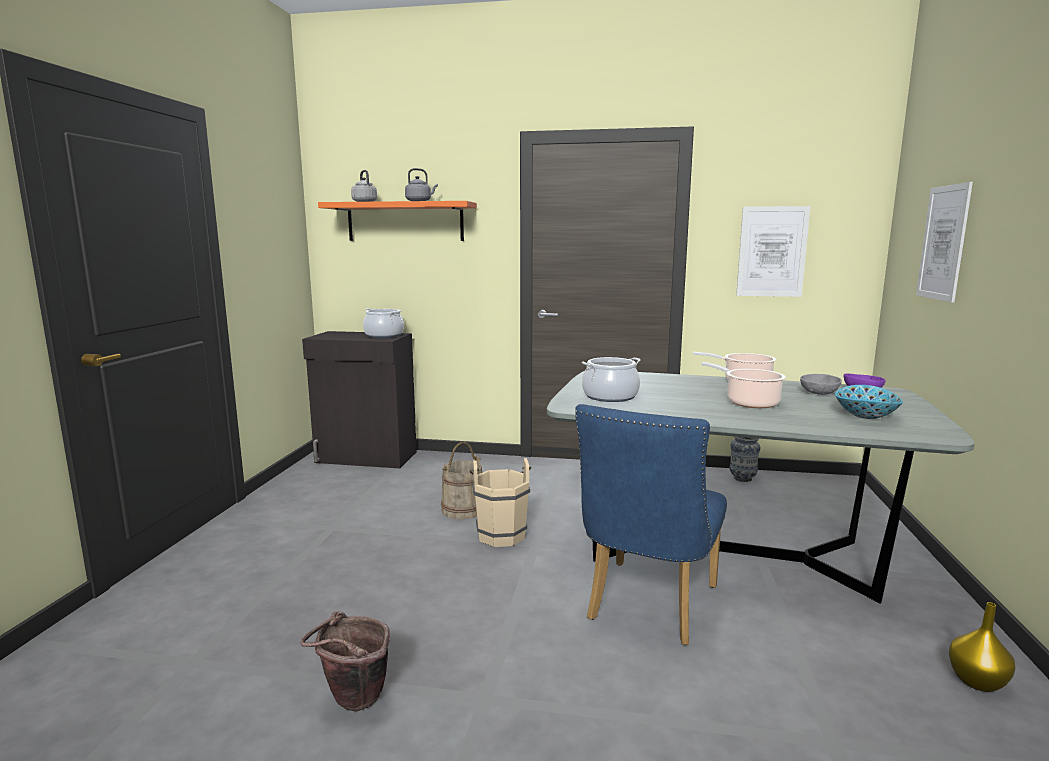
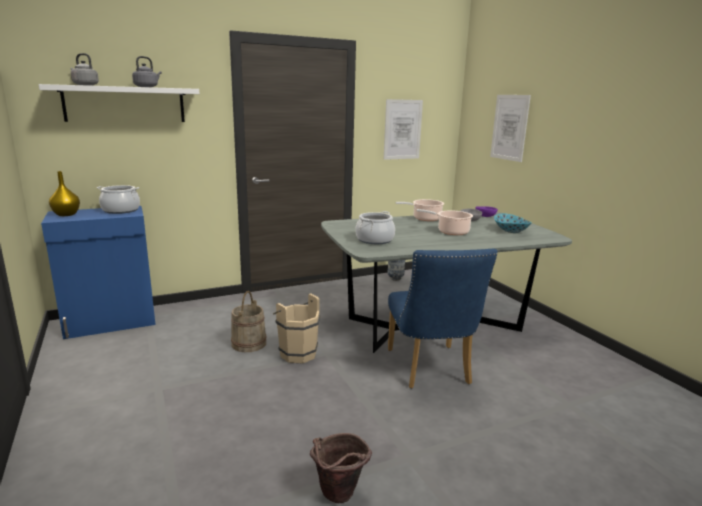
camera: 35 degrees left, 5 degrees up
black cabinet [302,331,417,468] -> blue cabinet [41,206,156,339]
orange shelf [318,201,477,241] -> white shelf [39,84,199,122]
yellow vase [949,602,1016,692] -> yellow vase moved to [49,171,80,216]

